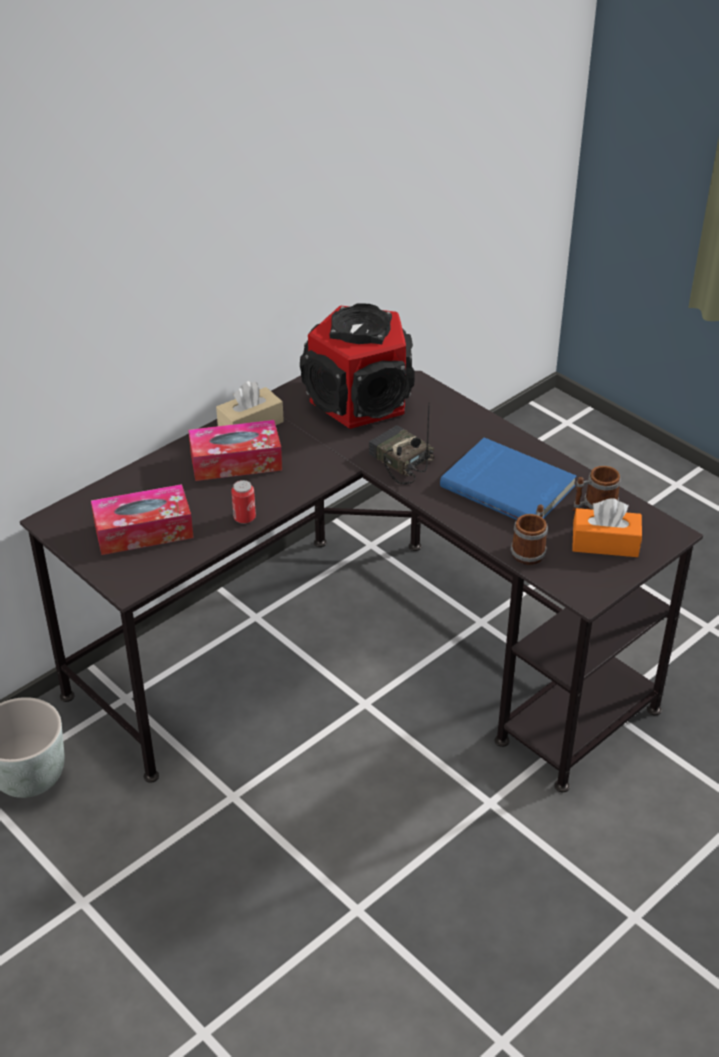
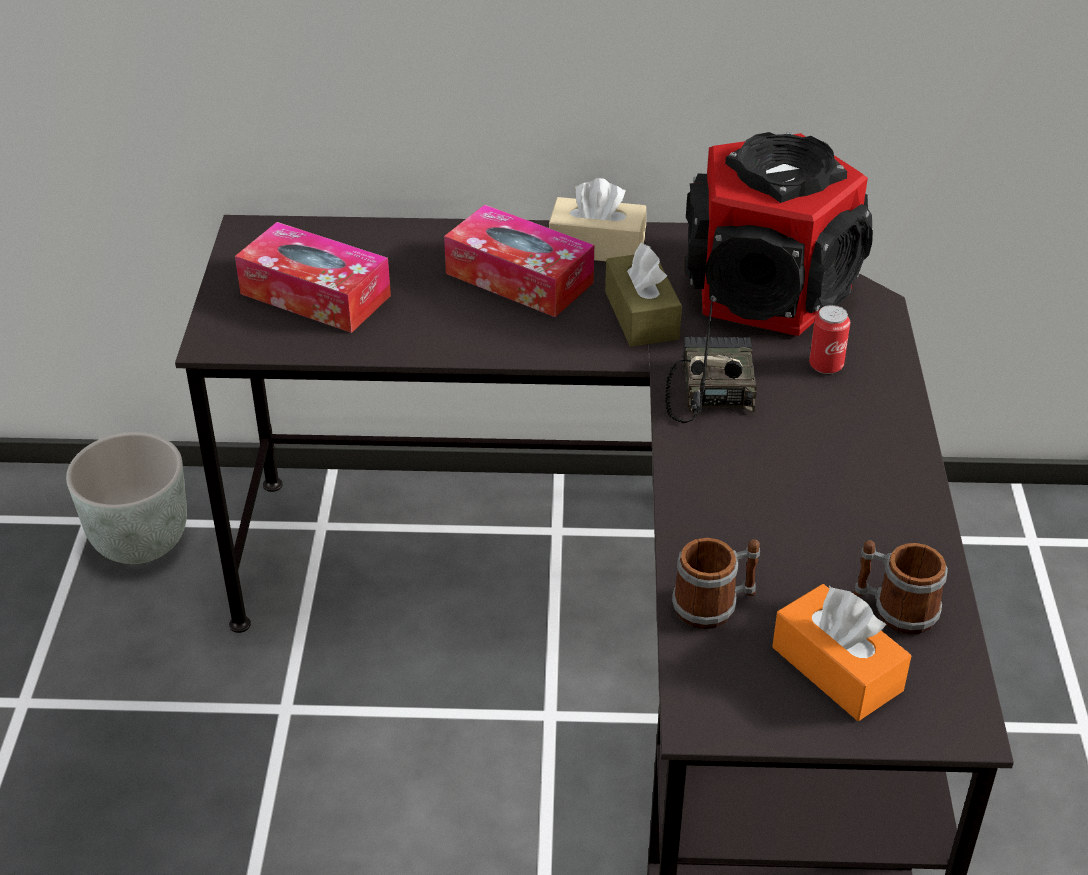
camera: 45 degrees right, 0 degrees up
can [231,480,256,524] -> can moved to [809,305,850,374]
blue book [440,437,577,520] -> none
none -> brown tissue box [605,243,682,347]

